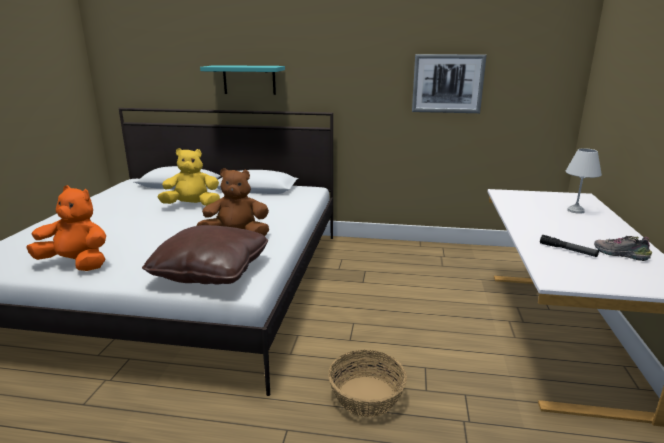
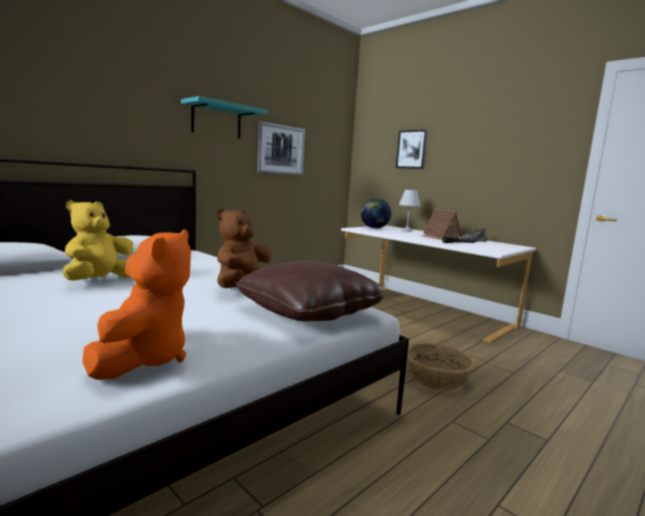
camera: 55 degrees left, 10 degrees down
orange plush toy [26,185,106,271] -> orange plush toy turned 135 degrees clockwise [82,229,191,380]
turquoise shelf [200,65,285,95] -> turquoise shelf moved to [181,96,268,139]
none -> globe [361,198,391,229]
none -> picture [396,129,428,169]
none -> toy house [421,209,461,240]

